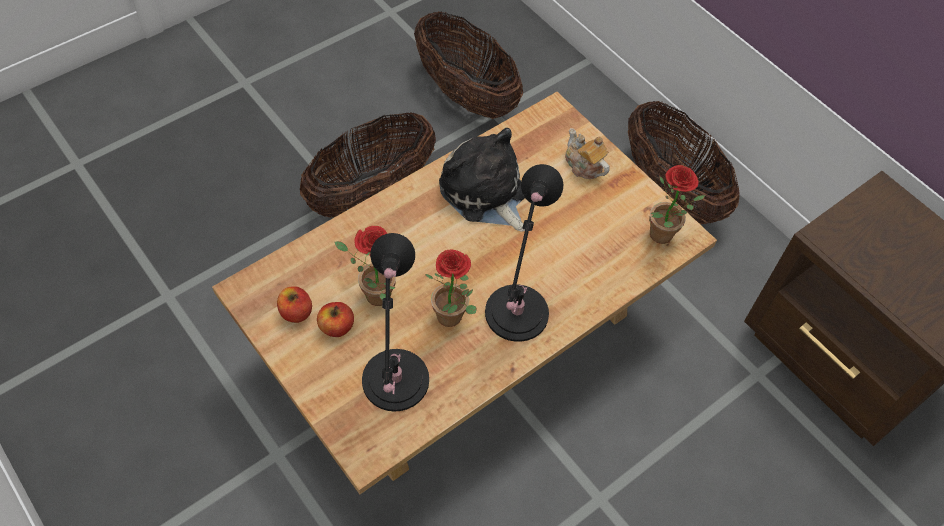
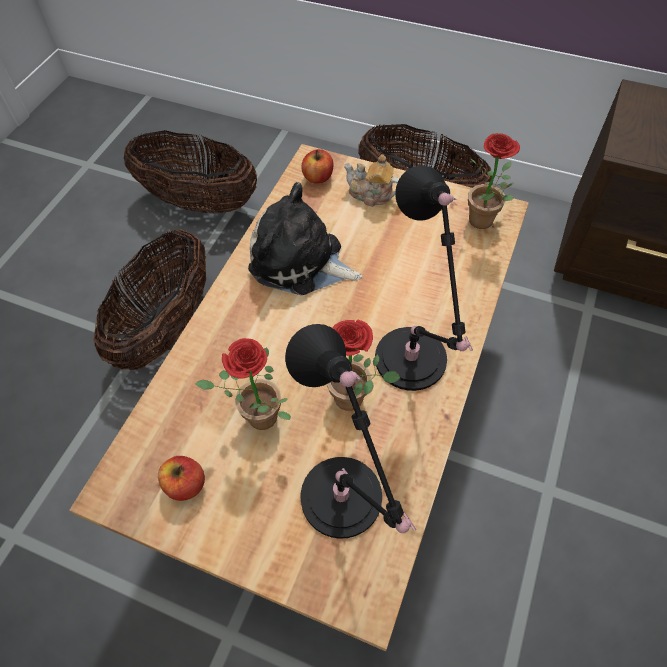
camera: 25 degrees left, 0 degrees up
apple [317,302,354,337] -> apple moved to [302,149,333,184]

